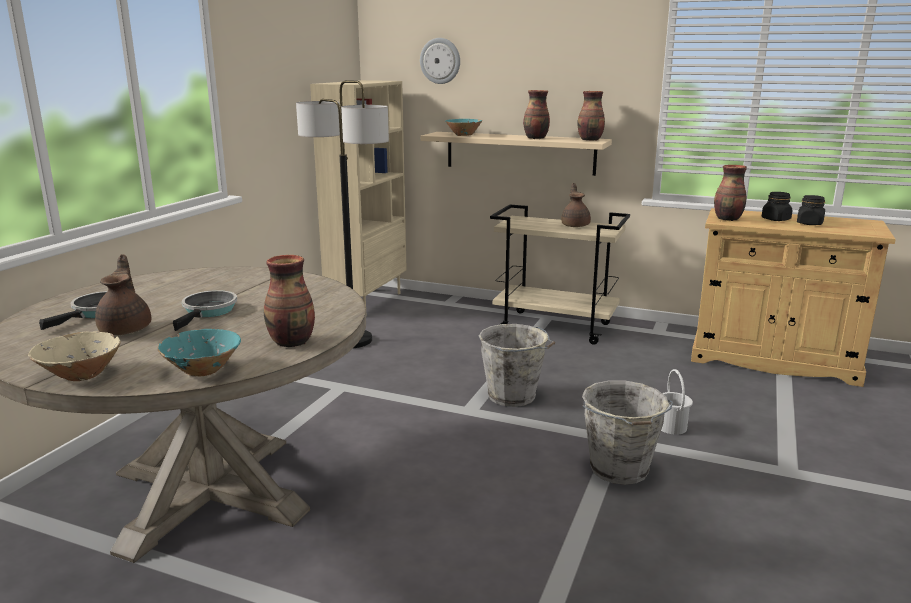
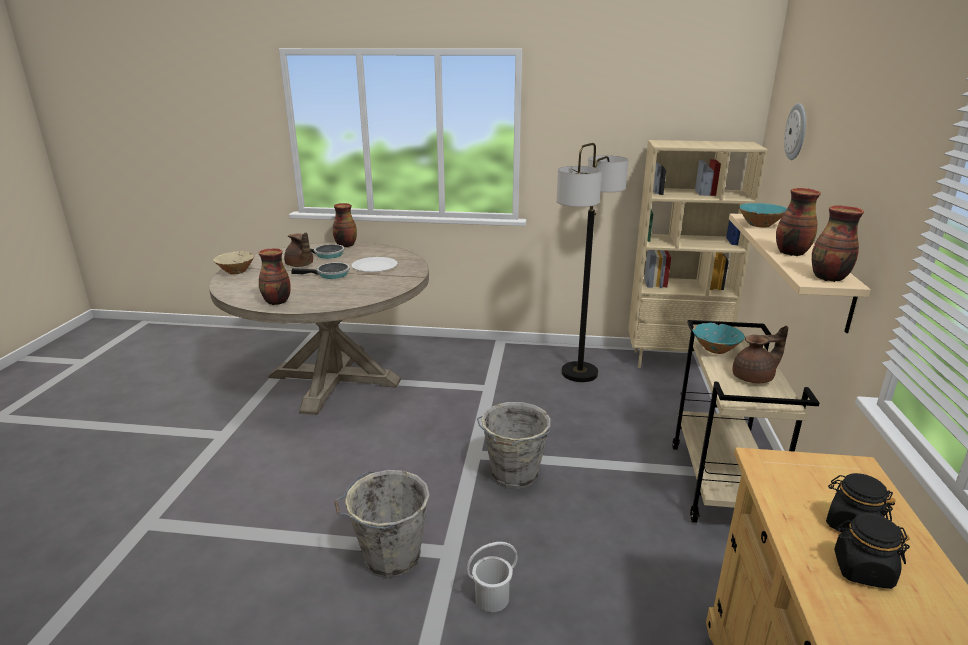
camera: 75 degrees right, 5 degrees up
brown teapot [95,254,152,335] -> brown teapot turned 75 degrees clockwise [284,233,313,267]
turquoise bowl [158,329,241,376] -> turquoise bowl moved to [692,323,745,354]
vase [714,165,747,221] -> vase moved to [333,203,357,247]
none -> white plate [352,257,398,272]

